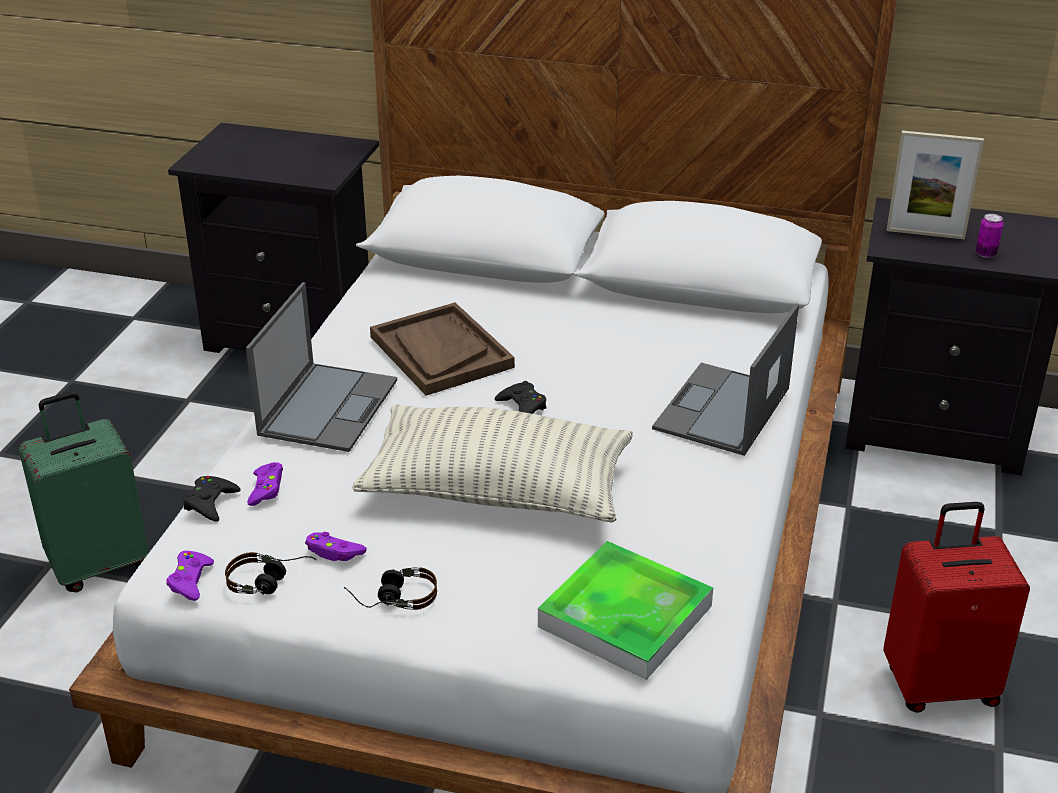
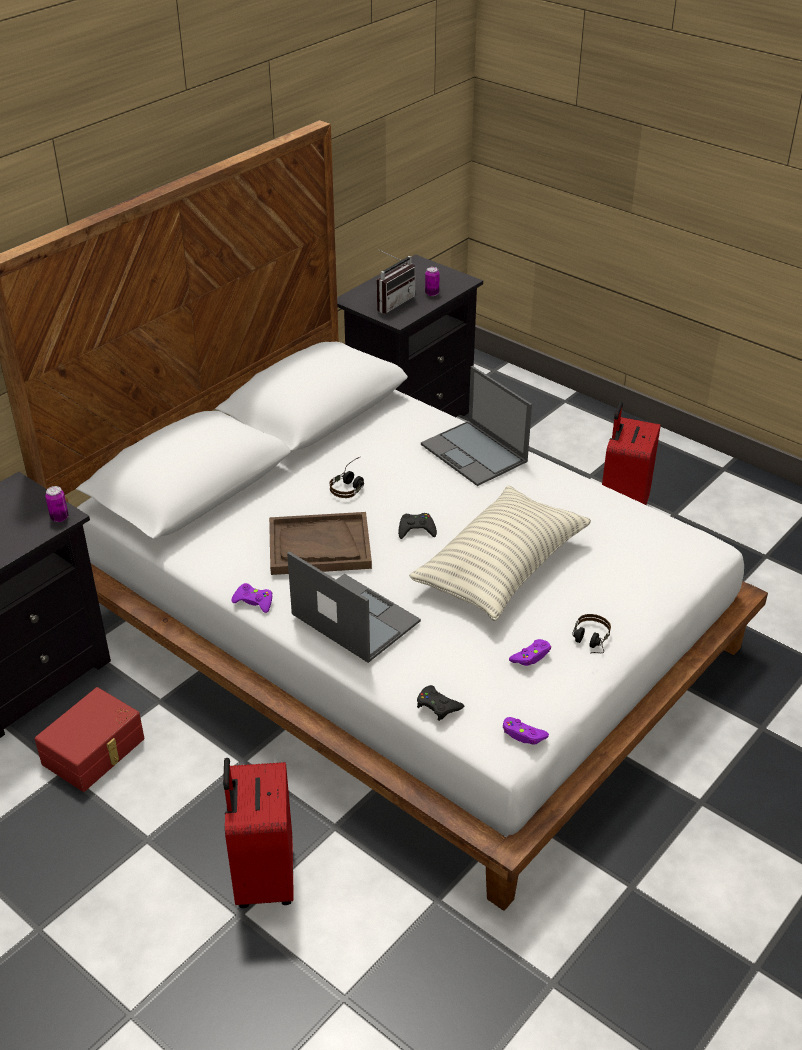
camera: 65 degrees left, 5 degrees up
green suitcase [19,391,149,592] -> red suitcase [223,758,294,908]
headphones [225,552,317,595] -> headphones moved to [330,457,364,498]
purple game controller [247,462,283,506] -> purple game controller moved to [231,583,273,613]
tray [538,541,713,680] -> none
picture frame [887,131,984,239] -> radio [377,249,415,314]
none -> red storage box [35,687,144,792]
none -> can [45,486,69,522]

